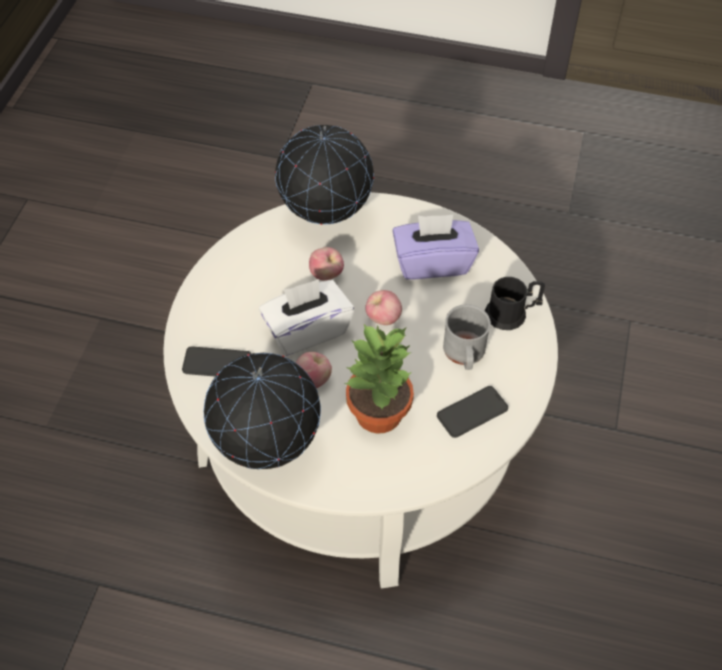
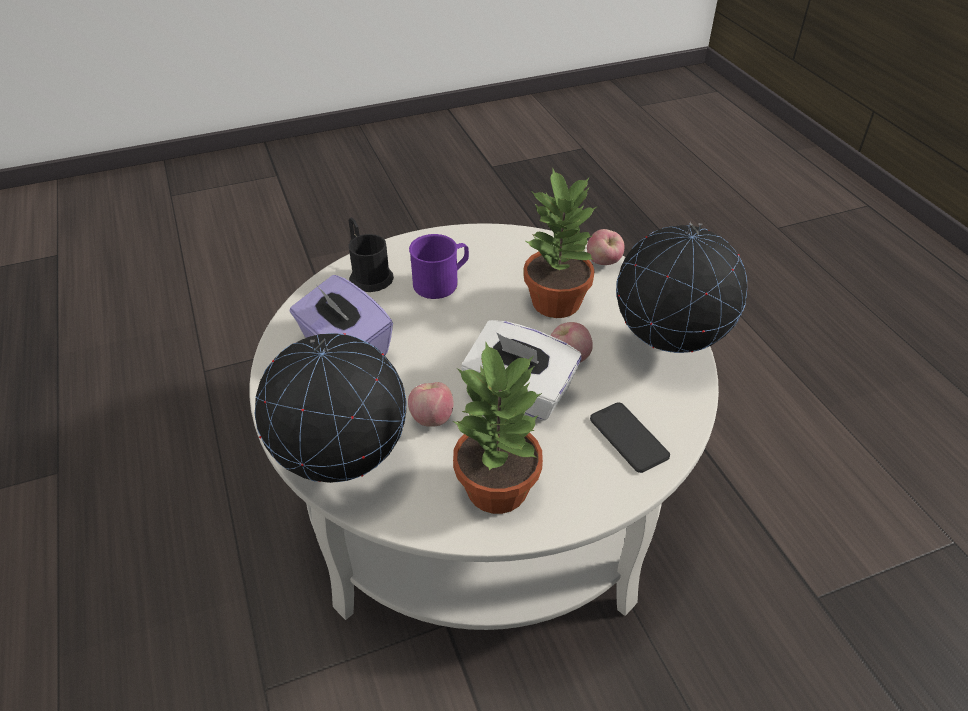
camera: 125 degrees left, 10 degrees down
apple [365,290,402,325] -> apple moved to [587,229,625,265]
phone [437,386,508,438] -> none
grey mug [443,304,491,370] -> purple mug [409,234,469,299]
none -> potted plant [453,342,543,514]

